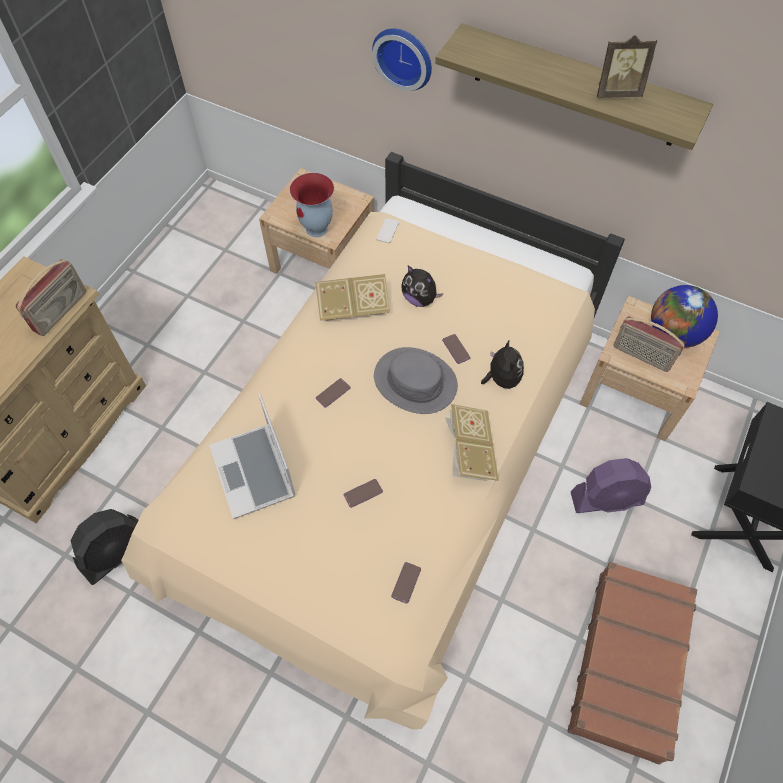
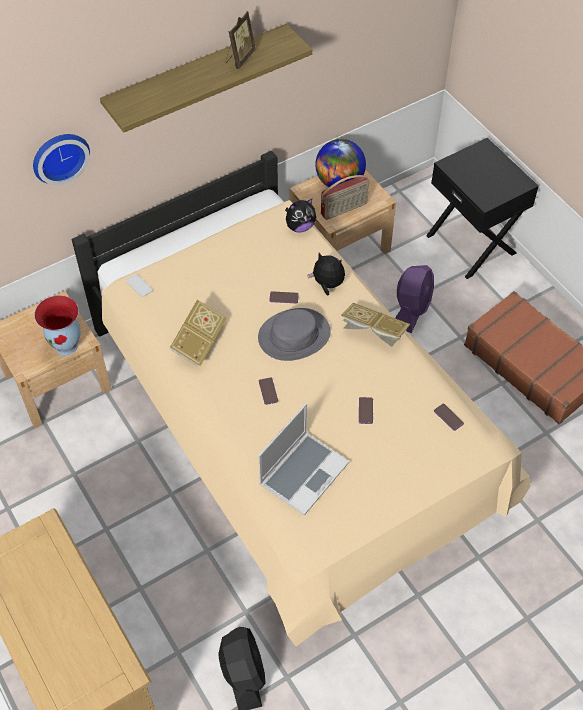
camera: 60 degrees left, 5 degrees down
radio [16,259,86,336] -> none
laptop [209,394,296,519] -> laptop turned 60 degrees counterclockwise [258,403,349,515]
plush toy [401,265,443,307] -> plush toy moved to [285,199,316,233]

